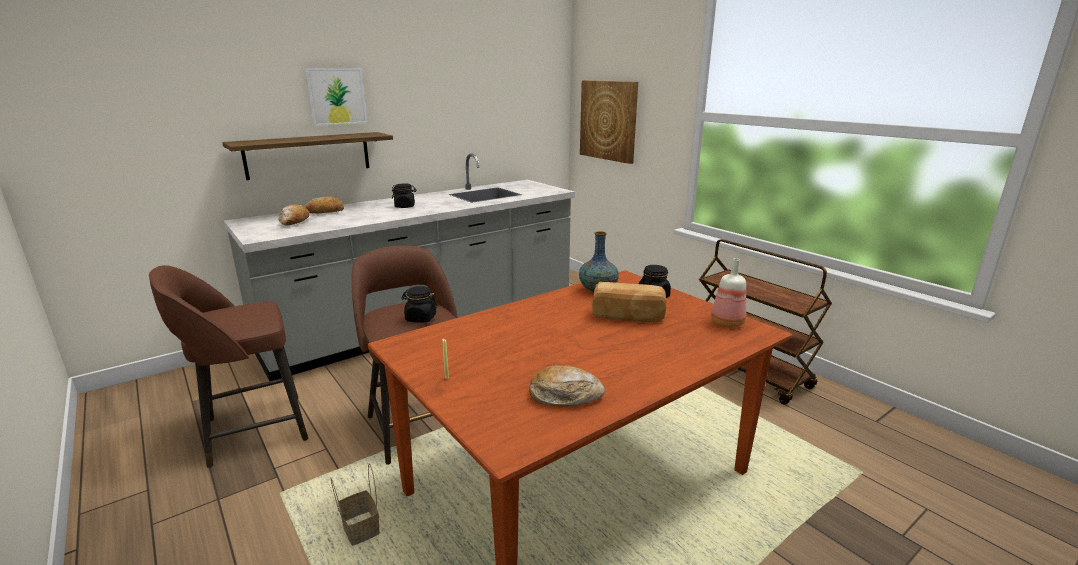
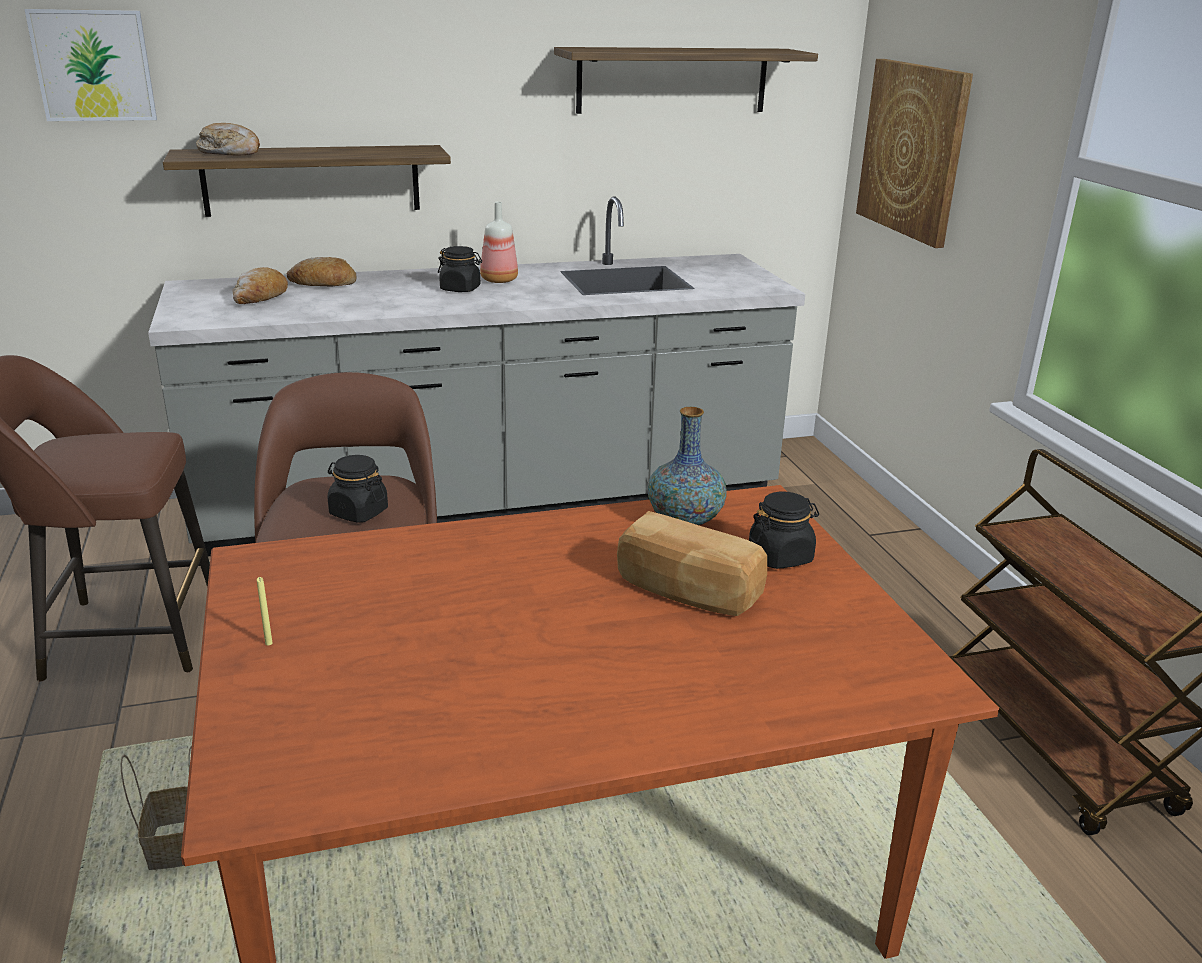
camera: 20 degrees right, 5 degrees up
picture [305,68,367,126] -> picture moved to [24,9,157,121]
bread [529,365,605,405] -> bread moved to [196,123,260,156]
bottle [711,258,746,328] -> bottle moved to [480,202,518,283]
none -> shelf [554,47,818,114]

